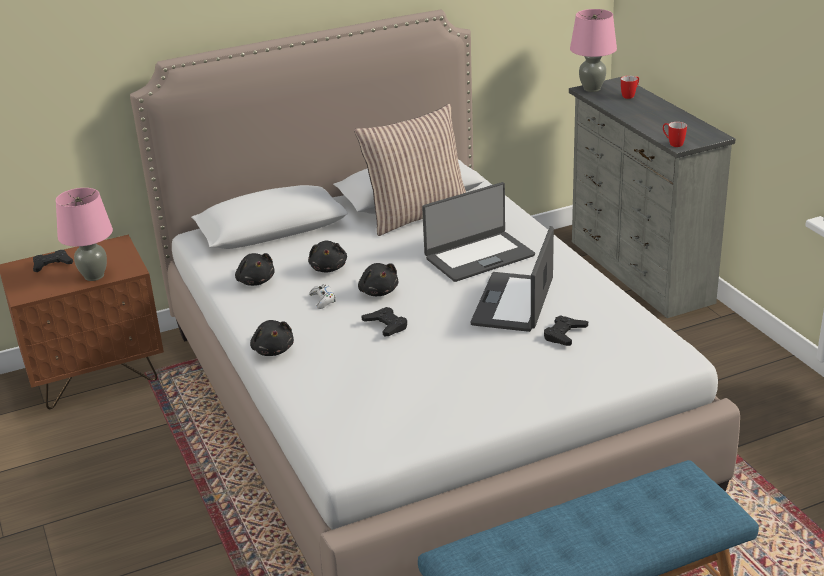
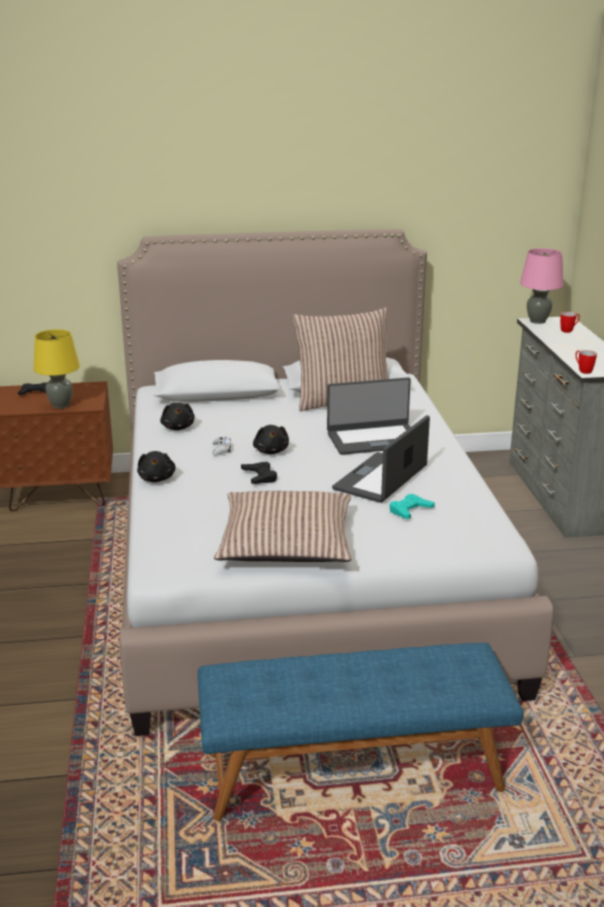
camera: 15 degrees right, 5 degrees down
pink table lamp [56,188,113,281] -> yellow table lamp [34,329,80,409]
black plush toy [308,241,347,273] -> none
black game controller [544,315,588,346] -> turquoise game controller [390,494,435,519]
none -> pillow [214,491,352,562]

